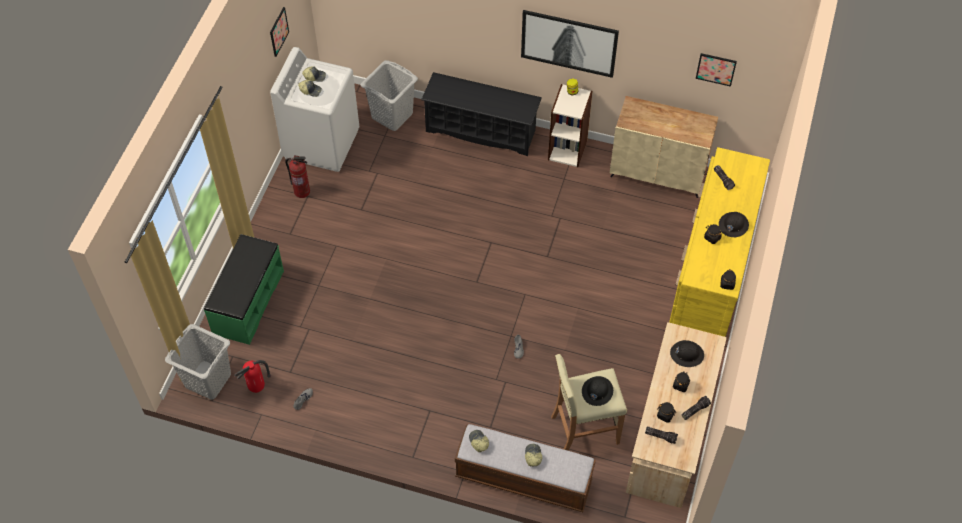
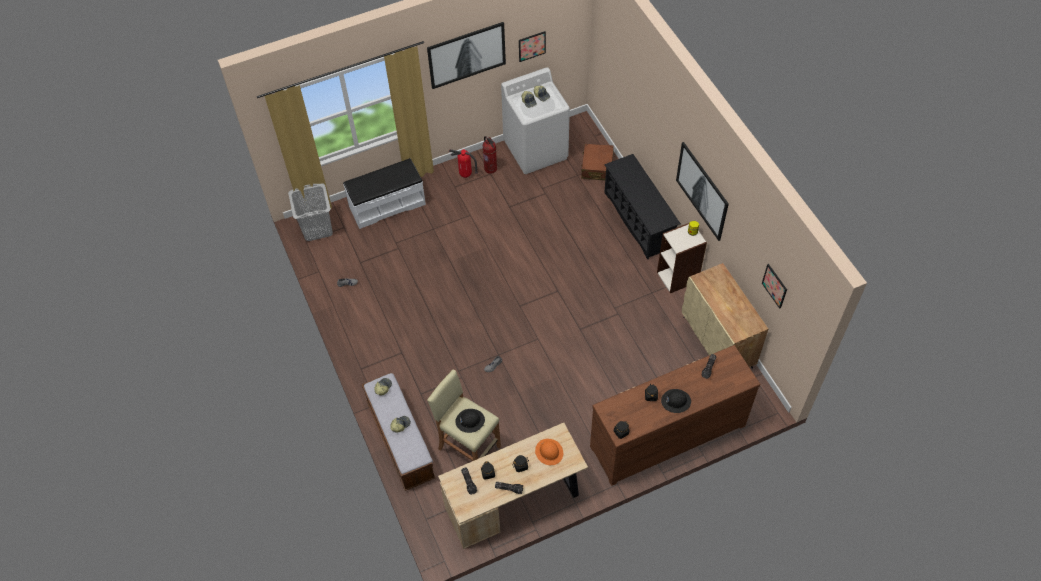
camera: 50 degrees right, 0 degrees up
green bench [204,234,284,345] -> white bench [343,158,426,229]
fire extinguisher [234,360,271,393] -> fire extinguisher moved to [449,149,478,178]
grey laundry basket [361,60,418,131] -> brown suitcase [581,144,614,180]
yellow dresser [669,147,770,337] -> brown dresser [590,345,760,486]
black hard hat [670,340,704,367] -> orange hard hat [535,439,563,465]
none -> picture [427,22,506,89]

